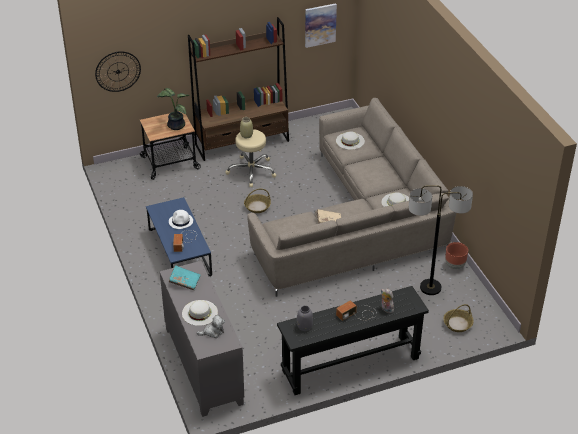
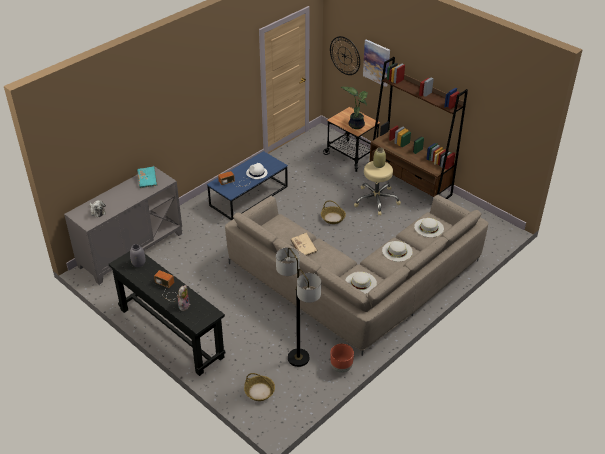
camera: 65 degrees right, 0 degrees up
white hat [182,300,218,326] -> white hat moved to [382,241,413,262]
picture [305,3,337,48] -> picture moved to [363,39,390,87]

